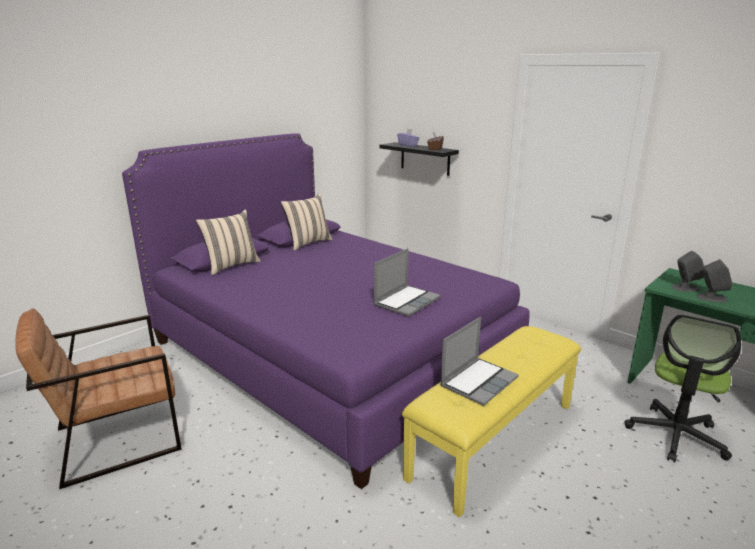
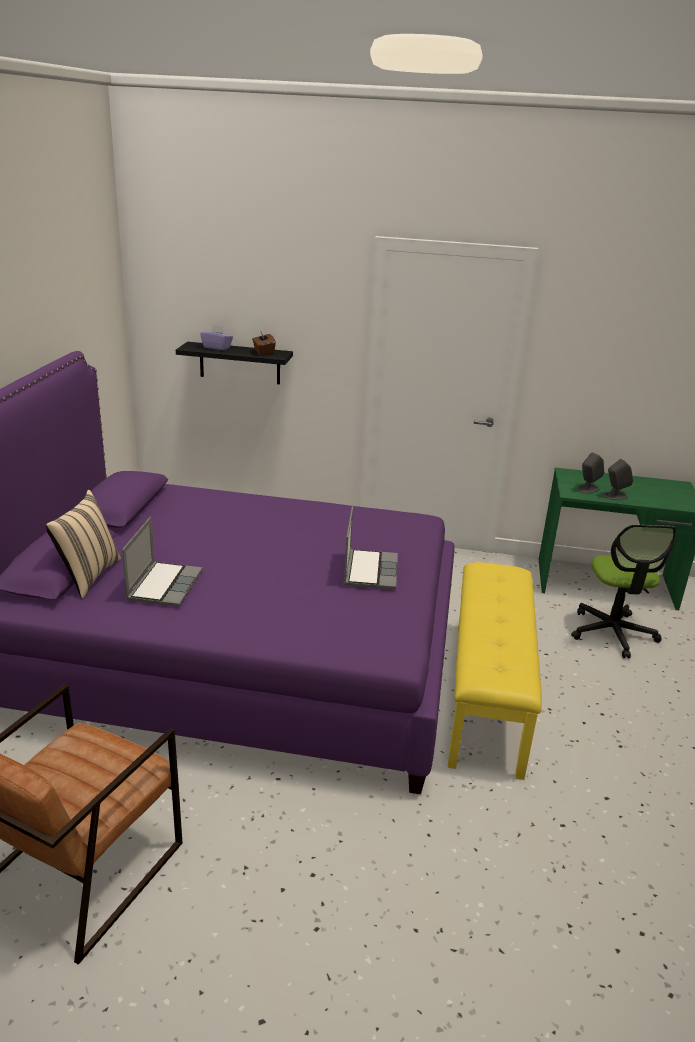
camera: 35 degrees left, 5 degrees up
beige pillow [281,193,333,251] -> none
laptop [440,317,519,406] -> laptop moved to [122,517,202,607]

